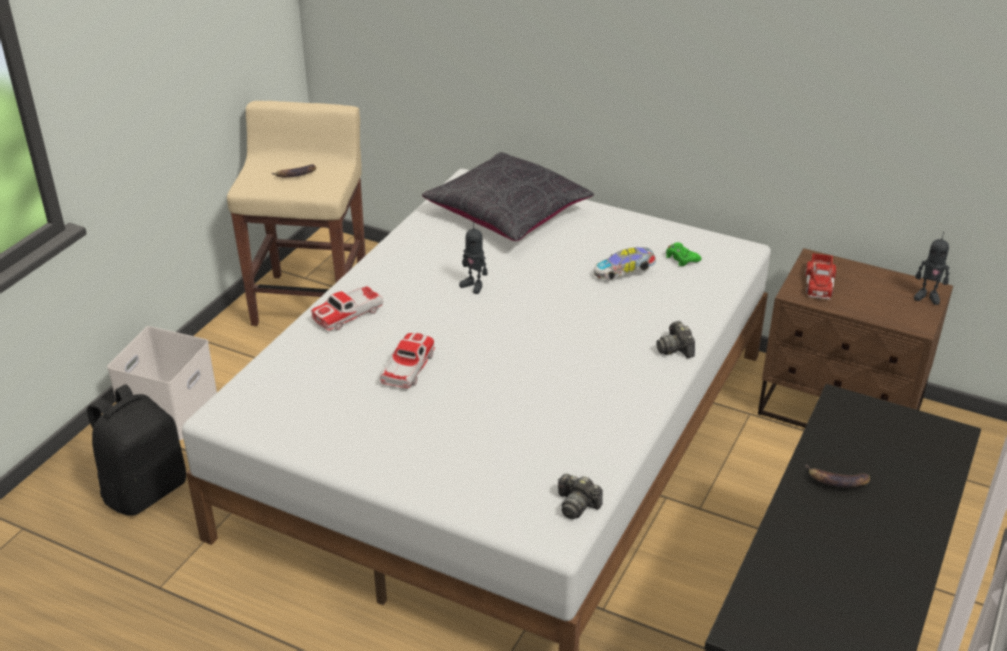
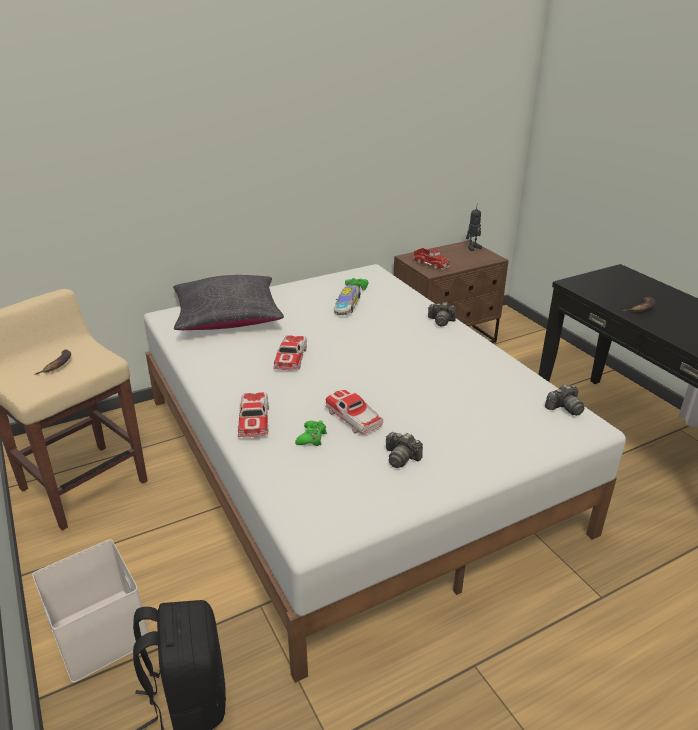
camera: 55 degrees left, 5 degrees down
toy robot [459,221,488,294] -> toy car [273,335,307,370]
none -> green game controller [295,421,327,446]
none -> camera [386,432,423,468]

